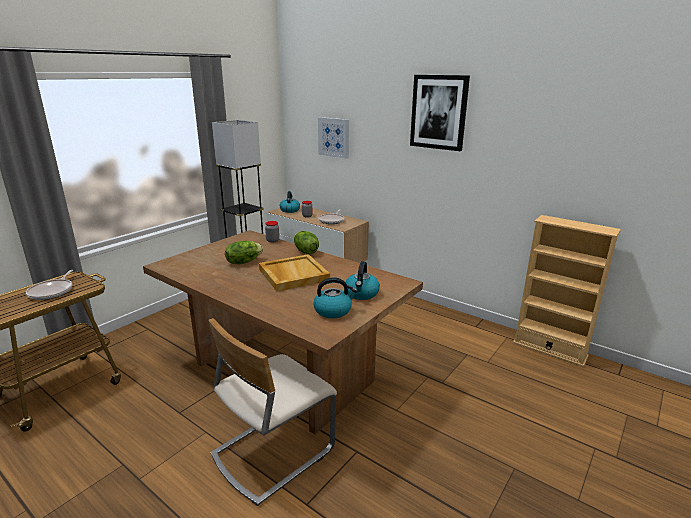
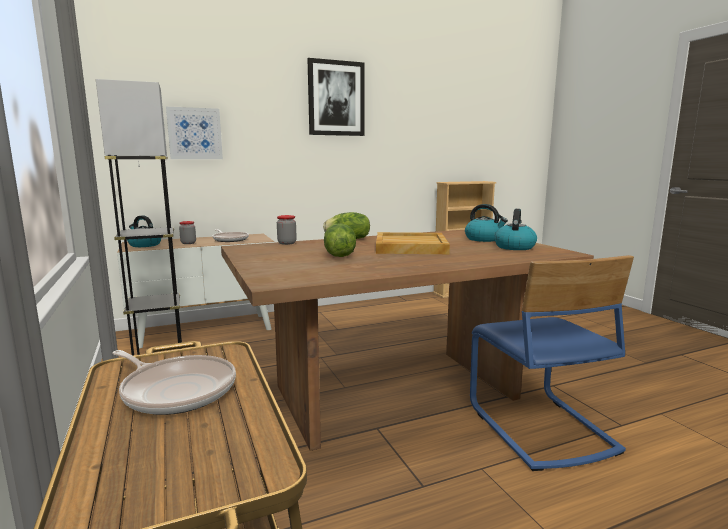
camera: 60 degrees left, 10 degrees down
beige chair [209,318,337,506] -> blue chair [470,255,634,471]

